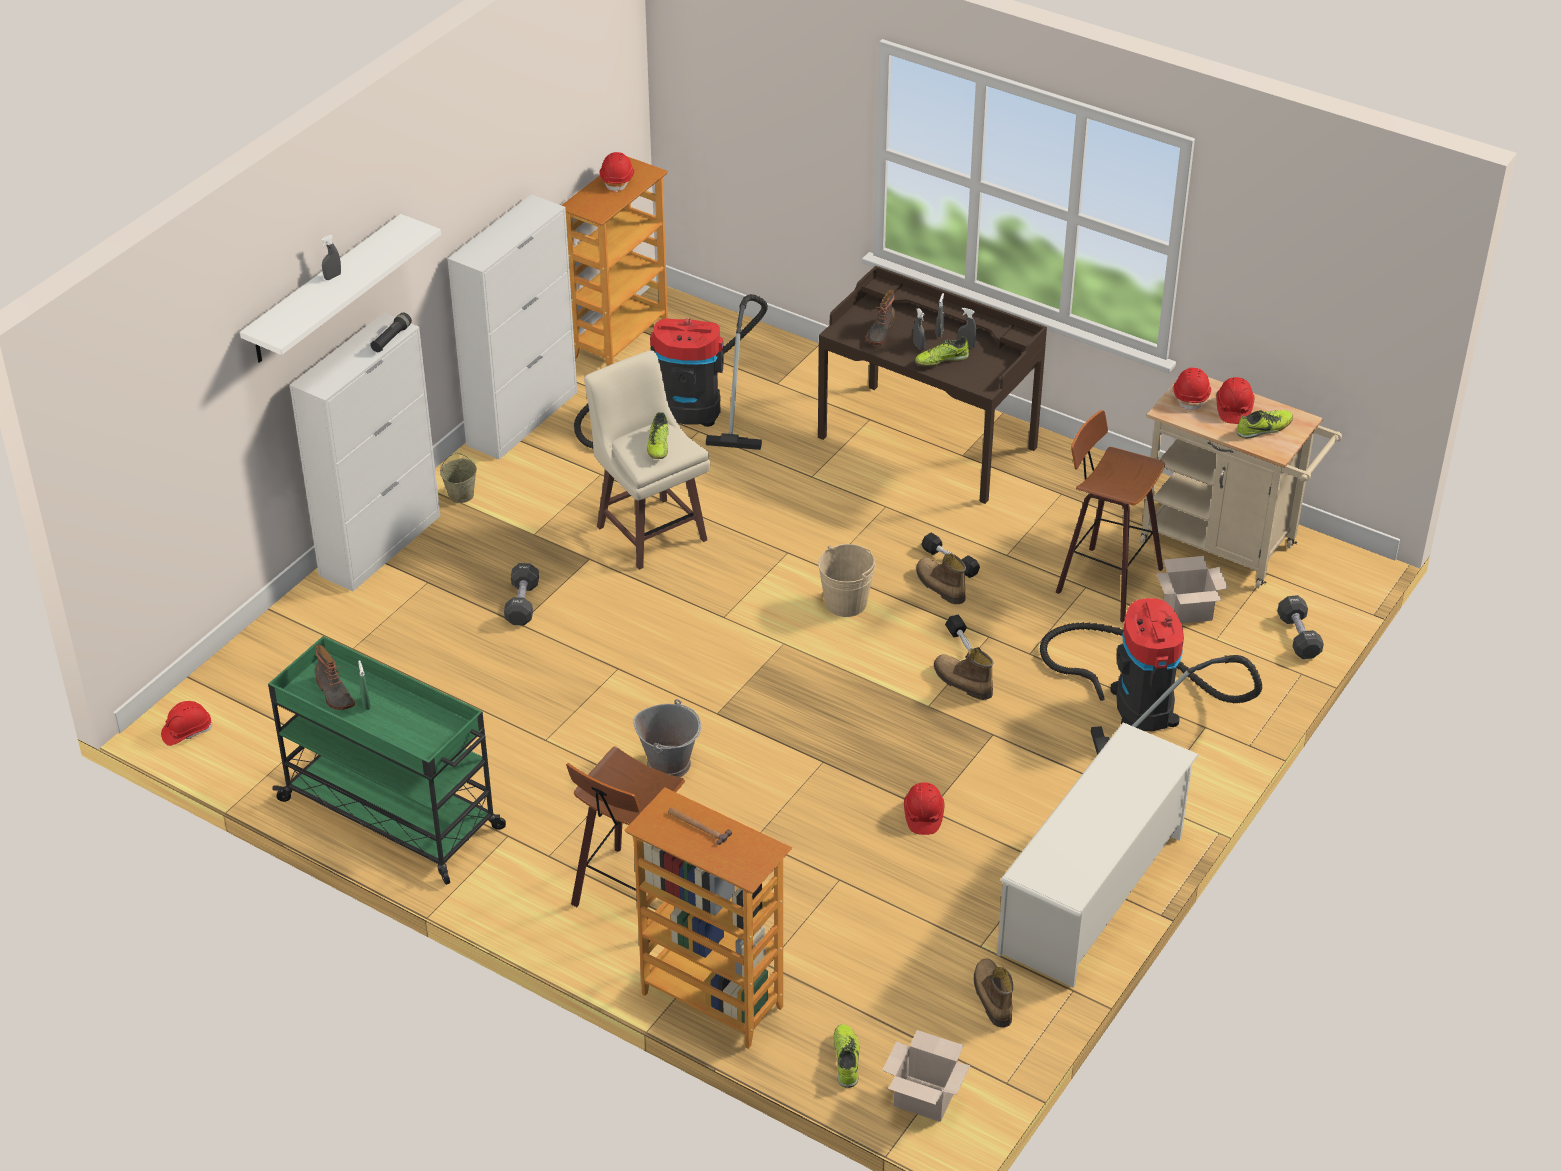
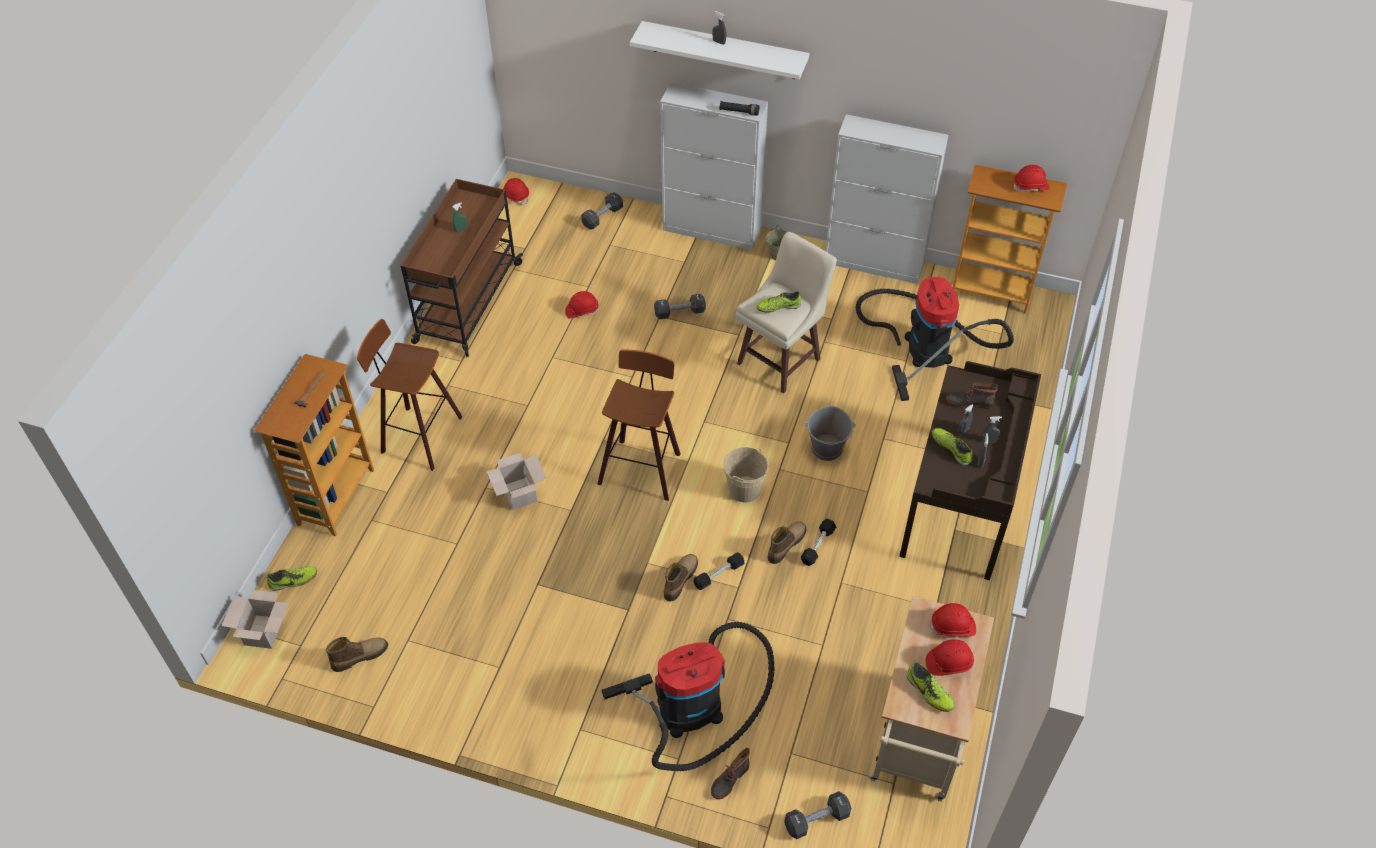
camera: 75 degrees right, 10 degrees up
green cart [268,636,506,885] -> brown cart [401,179,523,357]
boot [315,644,355,710] -> boot moved to [711,748,750,800]
grey bucket [634,699,701,777] -> grey bucket moved to [805,406,856,461]
red hard hat [904,782,944,835] -> red hard hat moved to [565,291,599,319]
white shoe rack [997,722,1199,988] -> none
stool [1055,410,1165,622] -> stool moved to [597,349,681,501]
cardboard box [1157,556,1228,624] -> cardboard box moved to [486,453,546,510]
none -> black dumbbell [581,192,623,230]

